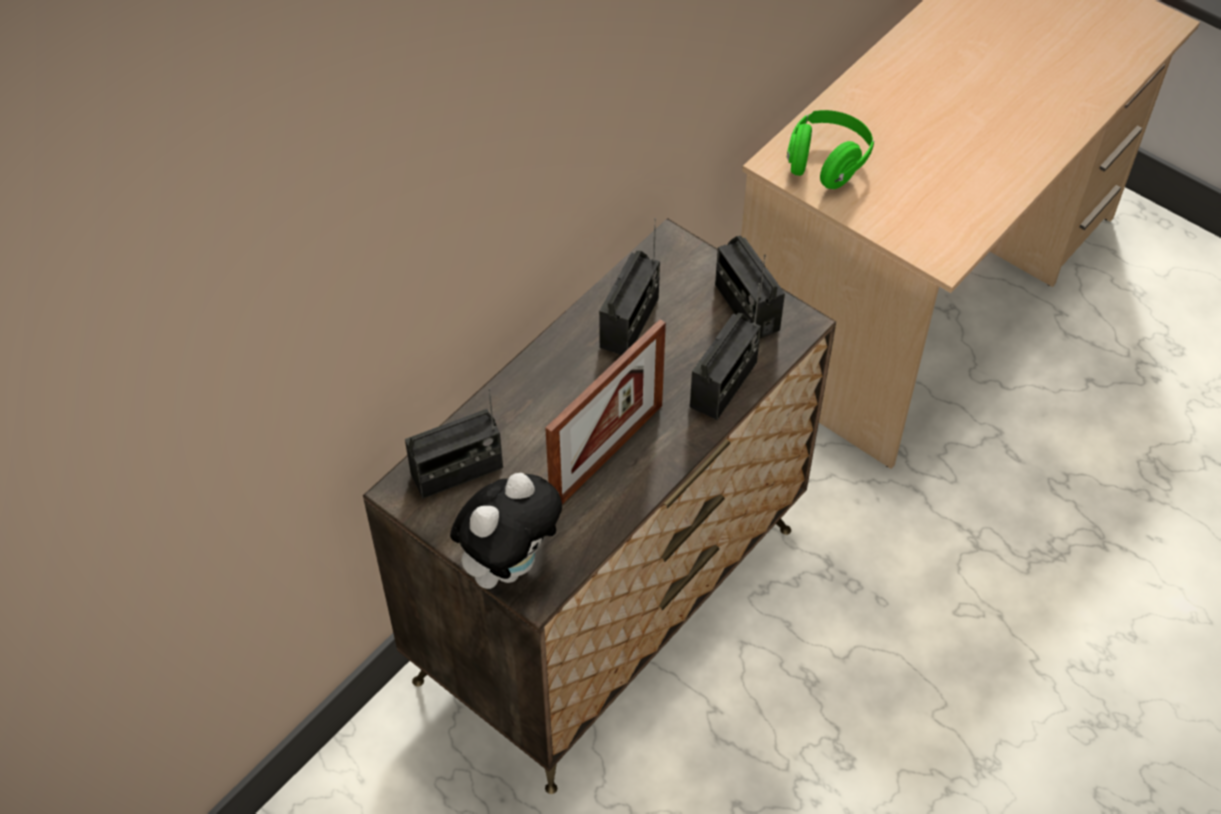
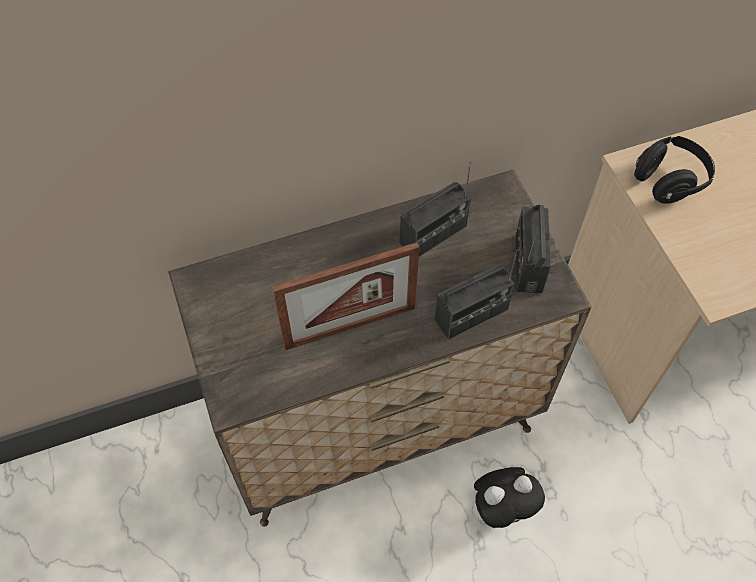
camera: 30 degrees right, 5 degrees up
radio [405,388,503,499] -> none
plush toy [450,473,562,589] -> plush toy moved to [472,467,545,528]
green headphones [787,110,874,189] -> black headphones [634,136,715,204]

